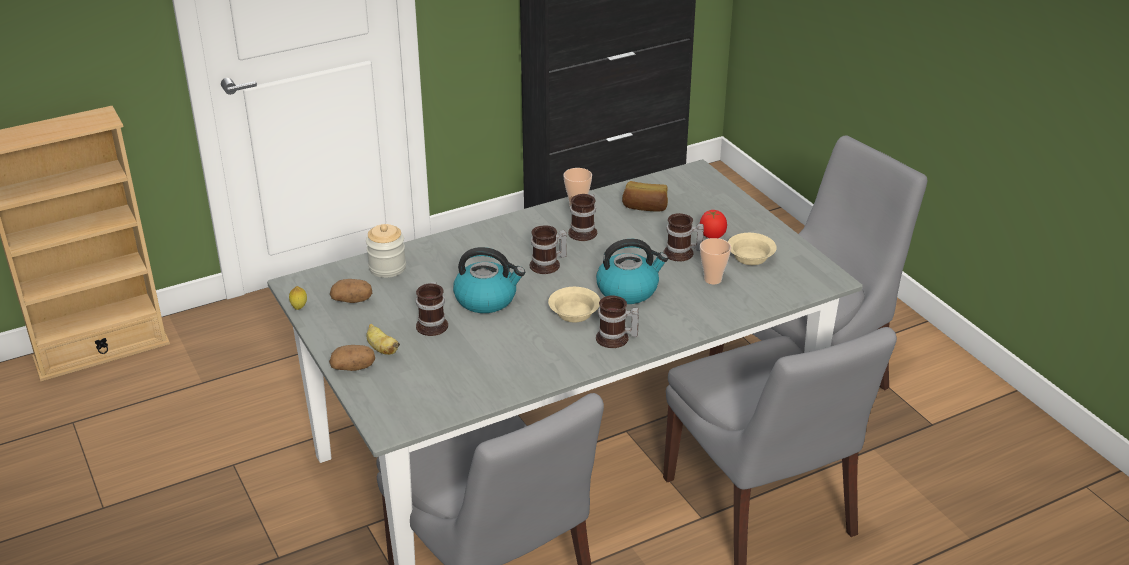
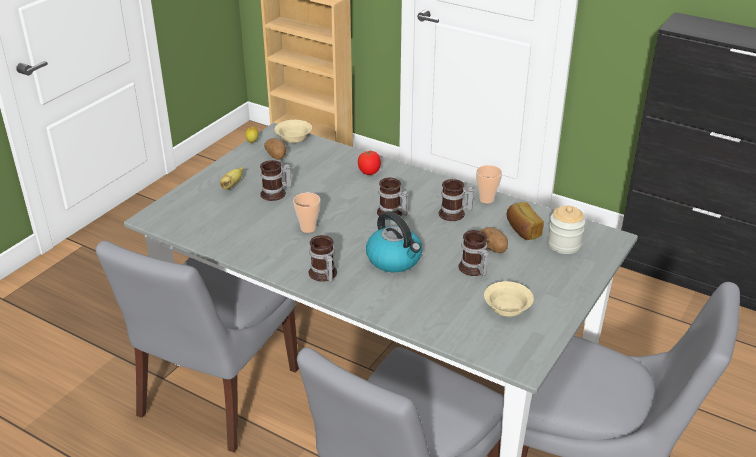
camera: 60 degrees right, 0 degrees up
potato [329,345,375,371] -> potato moved to [480,227,508,253]
jar [366,224,406,278] -> jar moved to [548,206,585,254]
kettle [453,247,525,313] -> none
beige bowl [548,287,600,322] -> beige bowl moved to [275,120,312,143]
tomato [700,210,727,238] -> tomato moved to [358,150,381,175]
cup [700,238,731,284] -> cup moved to [293,193,321,233]

